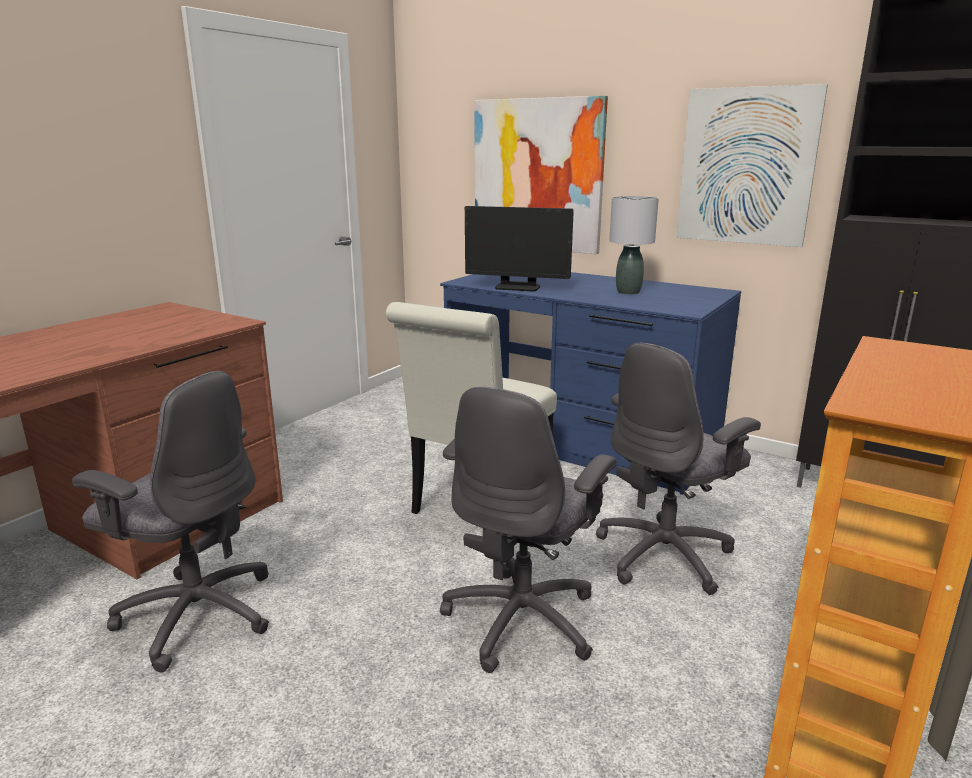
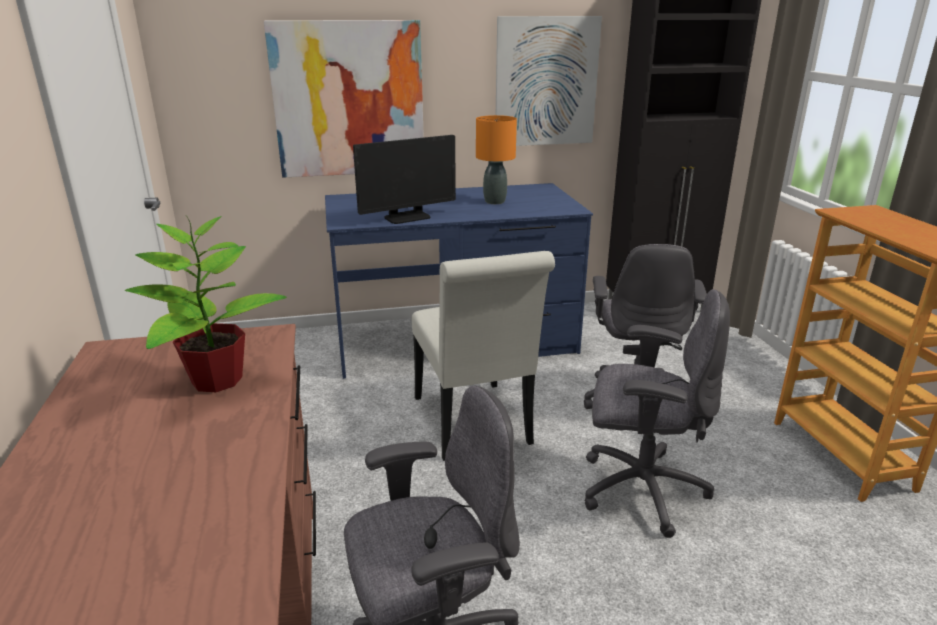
camera: 45 degrees left, 5 degrees up
grey office chair [440,387,616,673] -> grey office chair turned 60 degrees counterclockwise [585,289,730,538]
grey table lamp [609,196,659,295] -> orange table lamp [476,115,517,204]
none -> potted plant [125,216,287,392]

